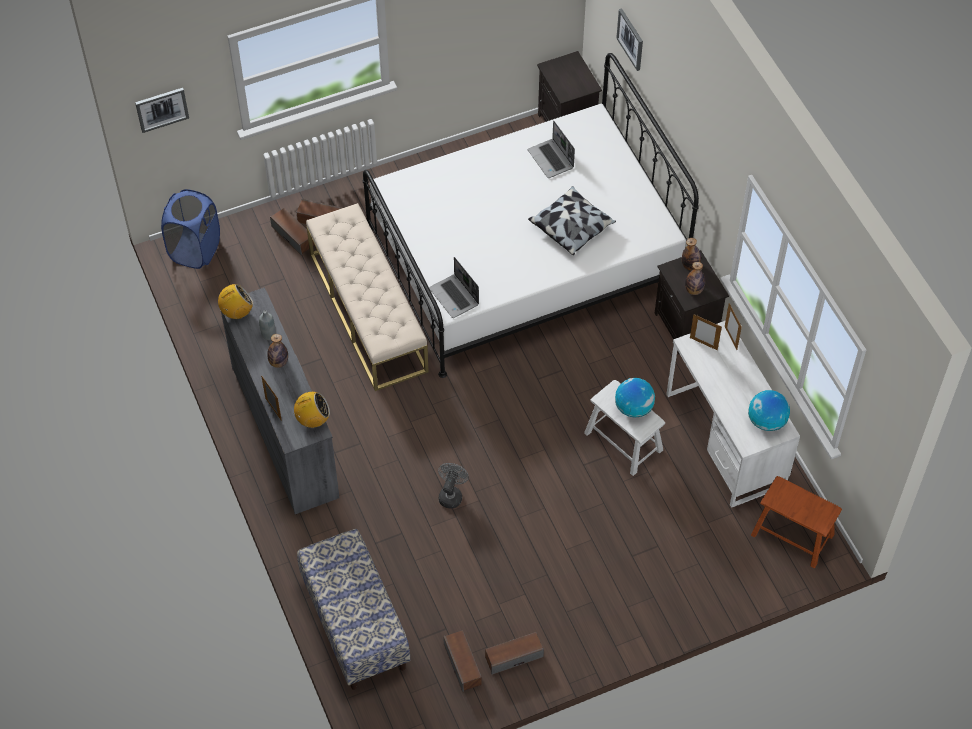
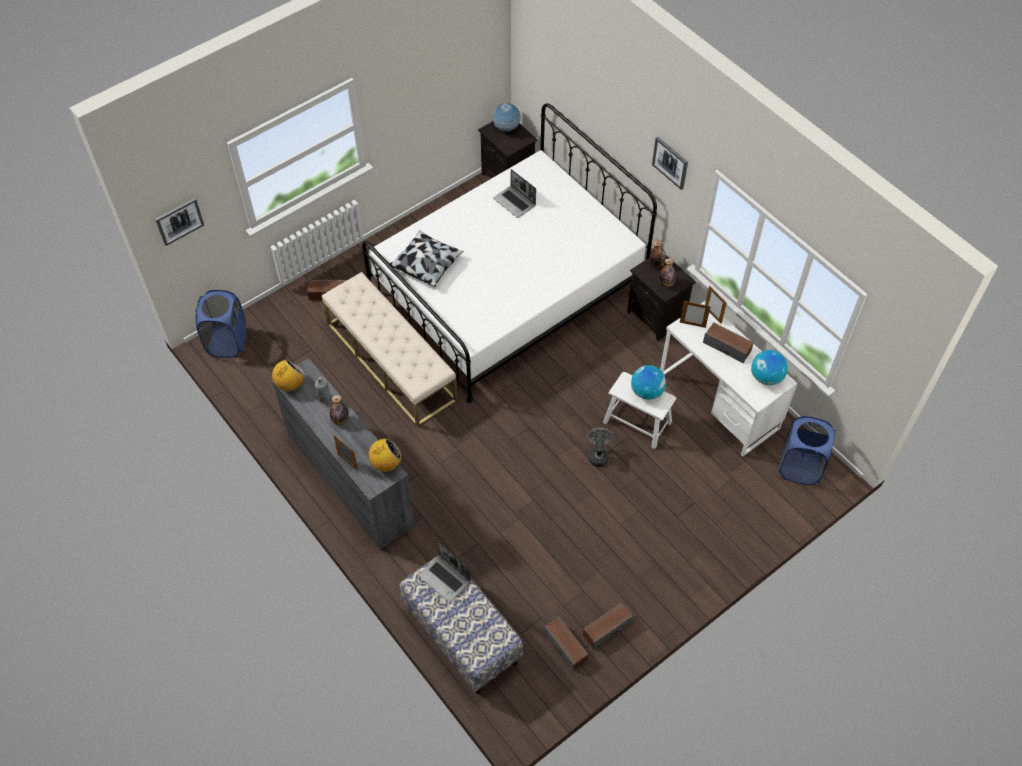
camera: 15 degrees left, 0 degrees up
speaker [270,208,315,255] -> speaker moved to [703,322,754,363]
laptop [429,257,479,318] -> laptop moved to [419,543,471,602]
grey fan [438,463,469,509] -> grey fan moved to [587,428,614,467]
pillow [528,186,616,255] -> pillow moved to [390,230,463,287]
picture [616,8,643,71] -> picture moved to [652,137,688,190]
brown stool [751,476,842,568] -> blue laundry basket [778,416,835,485]
none -> globe [492,103,521,132]

